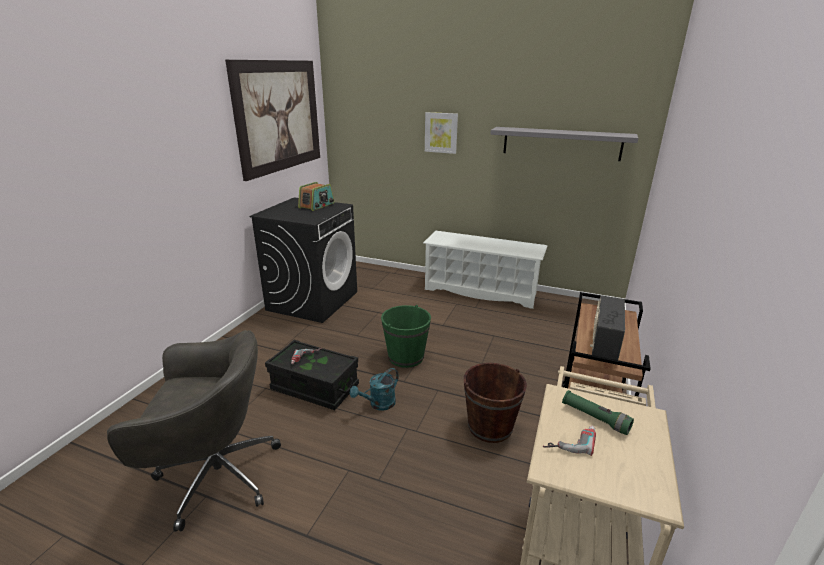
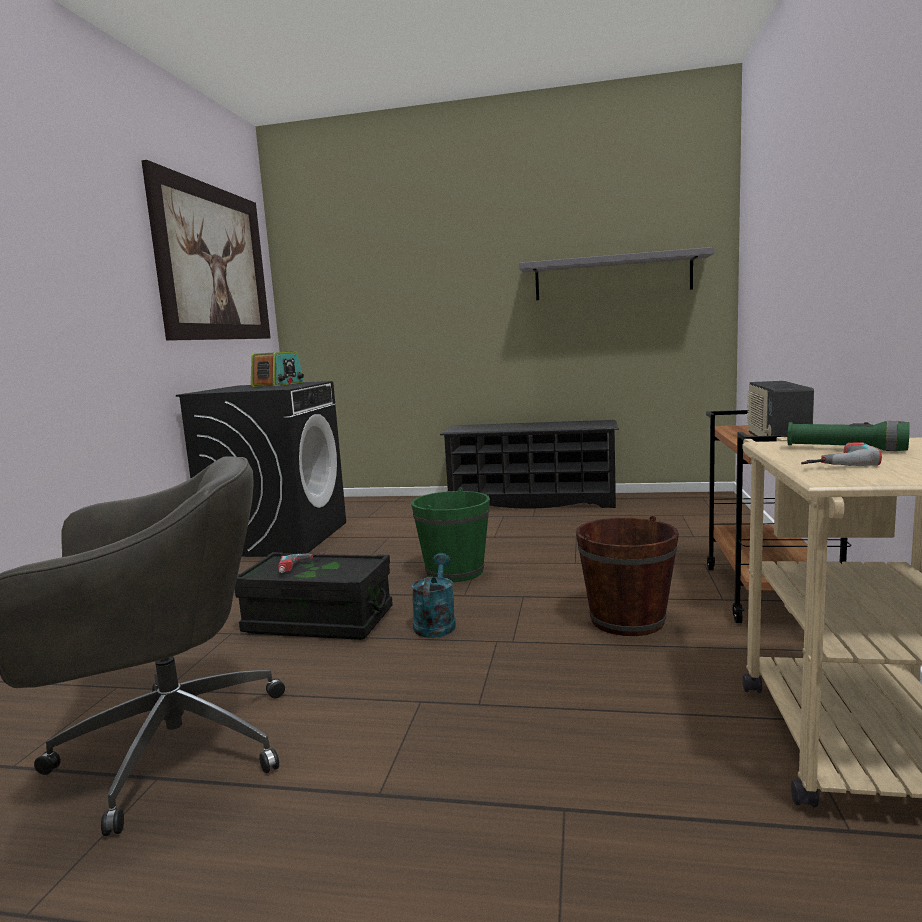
camera: 10 degrees left, 15 degrees down
turquoise watering can [350,368,399,411] -> turquoise watering can turned 150 degrees clockwise [411,553,456,638]
white shoe rack [423,231,548,309] -> black shoe rack [440,420,619,509]
picture [425,112,458,154] -> none

